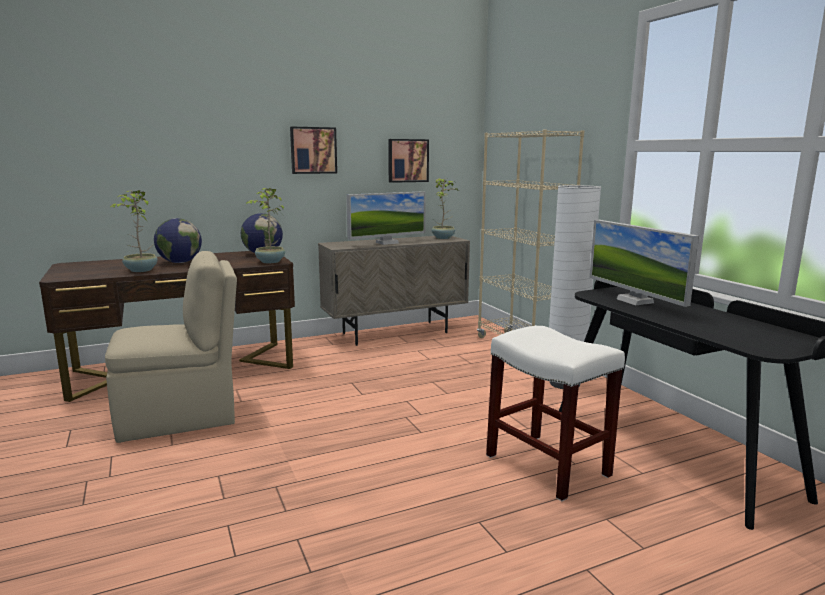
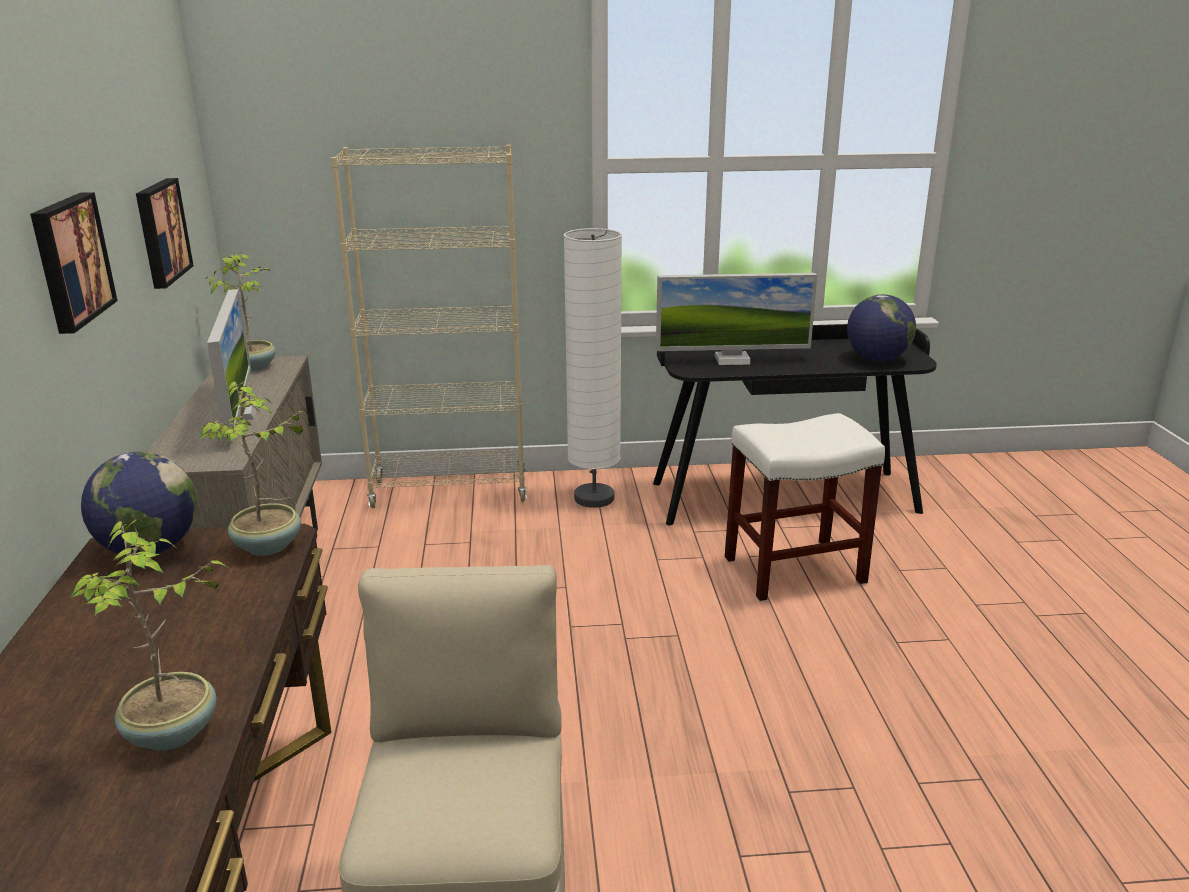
camera: 70 degrees left, 10 degrees up
globe [154,218,202,263] -> globe moved to [847,294,916,361]

